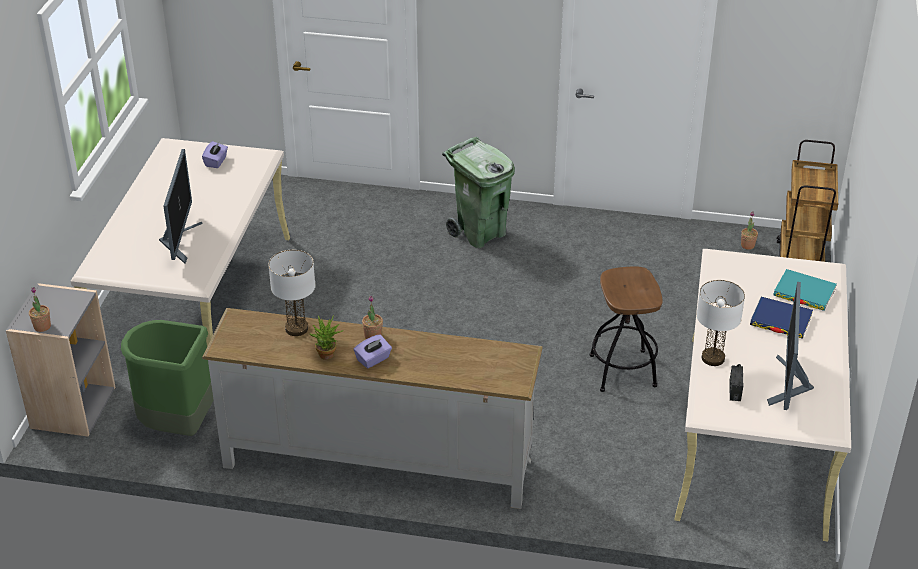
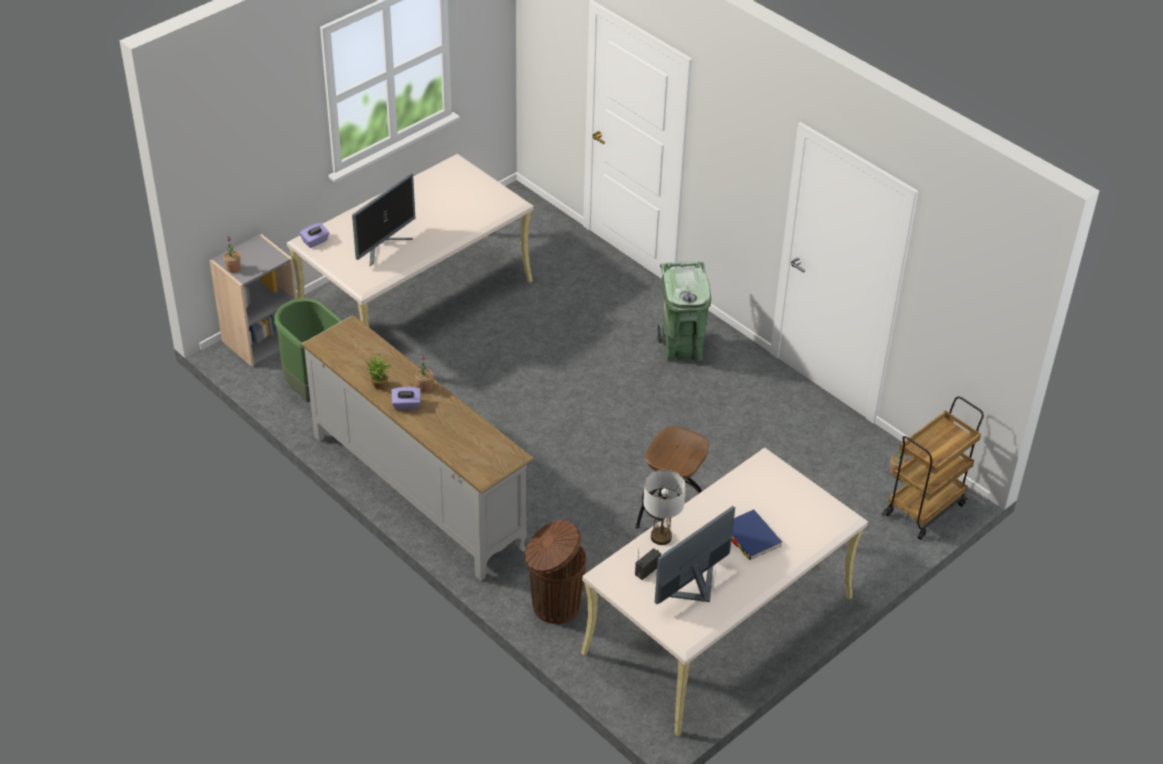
camera: 35 degrees right, 5 degrees up
purple tissue box [202,141,228,168] -> purple tissue box moved to [300,223,329,248]
table lamp [268,250,315,336] -> none
turquoise book [774,269,837,311] -> none
none -> brown trash can [525,520,586,624]

